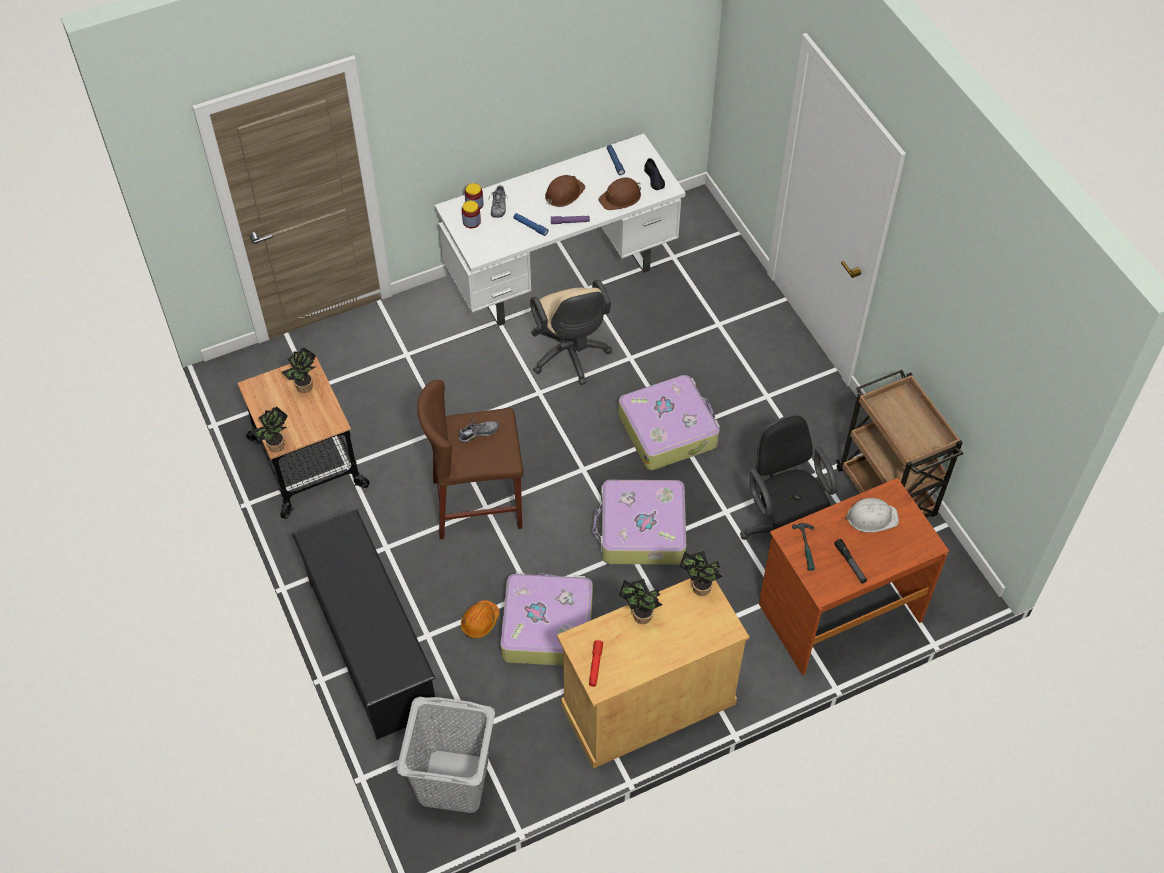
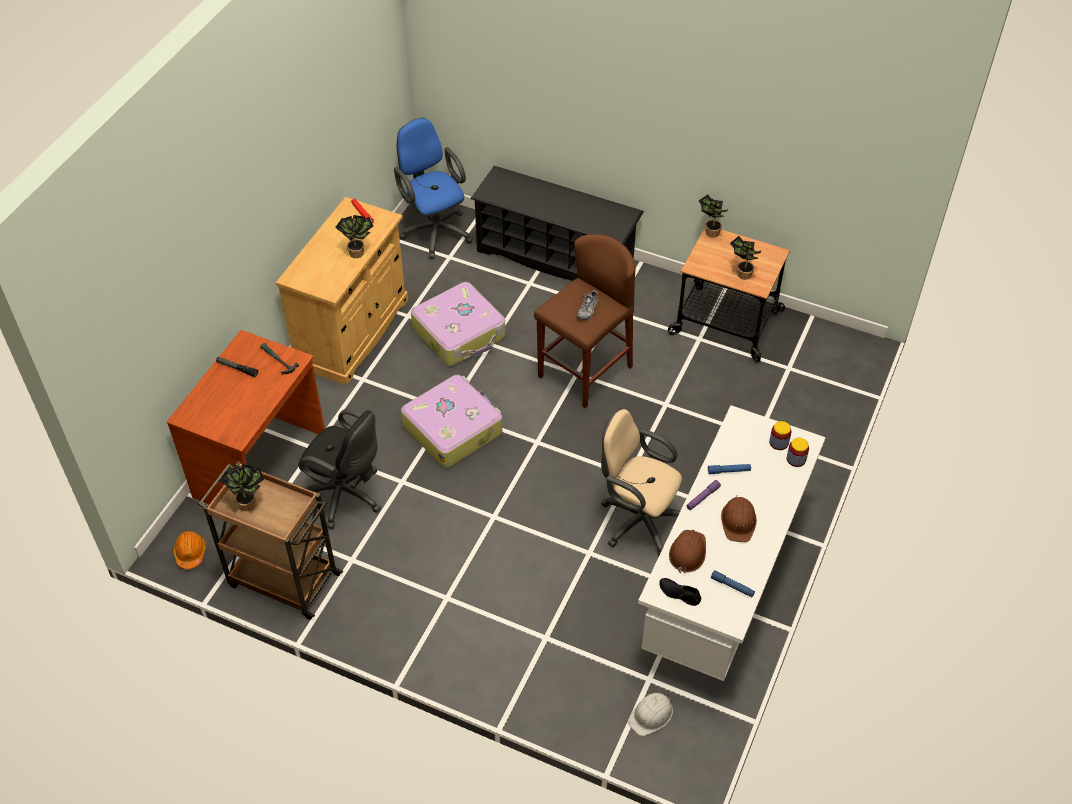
camera: 140 degrees right, 5 degrees down
grey laundry basket [397,697,495,813] -> blue office chair [394,118,473,259]
orange hard hat [461,600,500,639] -> orange hard hat moved to [174,531,205,569]
shoe [488,185,508,218] -> none
suitcase [618,375,720,470] -> none
potted plant [679,551,723,596] -> potted plant moved to [219,464,264,511]
white hard hat [845,498,899,533] -> white hard hat moved to [628,693,673,736]

